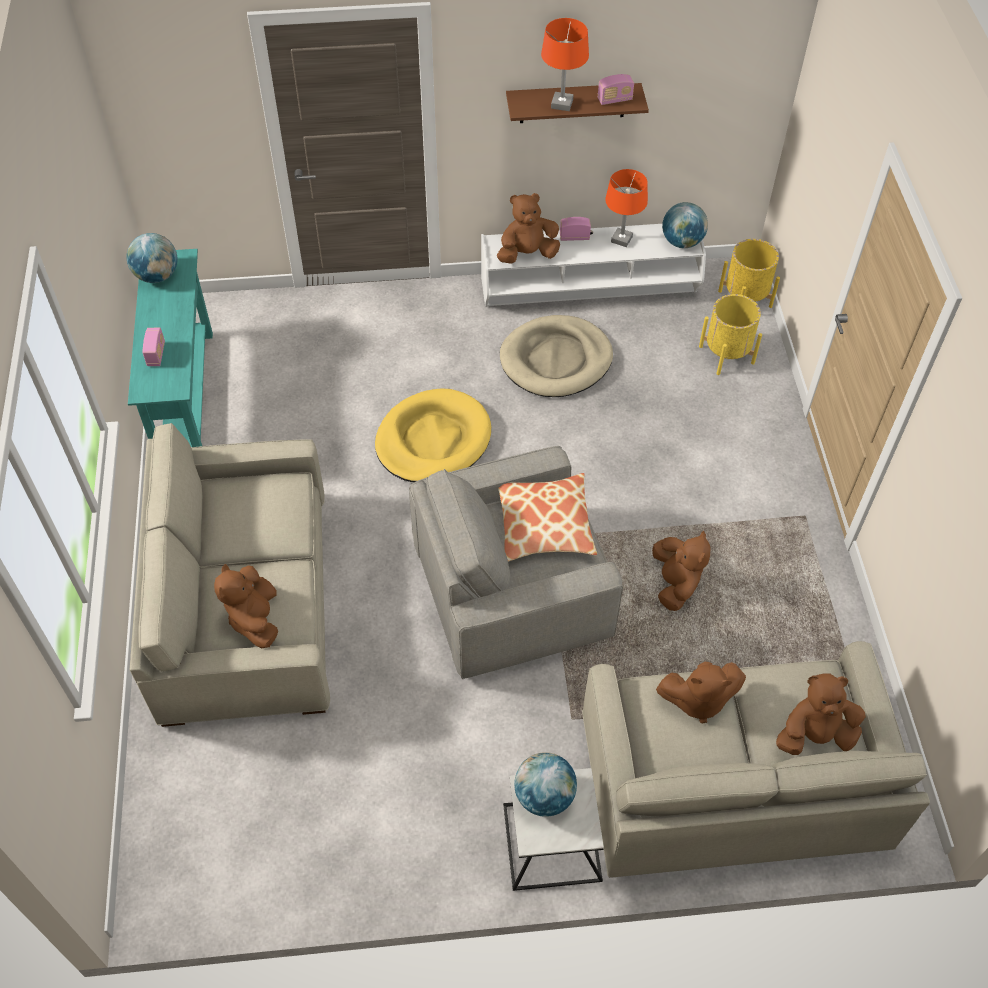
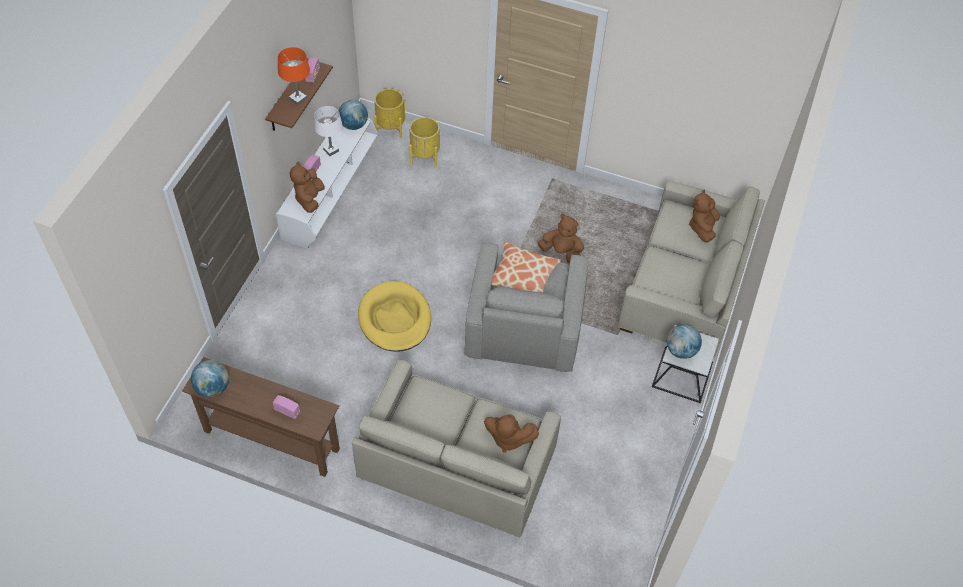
camera: 65 degrees left, 0 degrees up
turquoise console table [128,249,213,448] -> brown console table [182,357,340,477]
beige dog bed [500,315,613,397] -> none
orange table lamp [605,169,648,247] -> white table lamp [314,106,343,156]
brown plush toy [656,662,746,723] -> none

